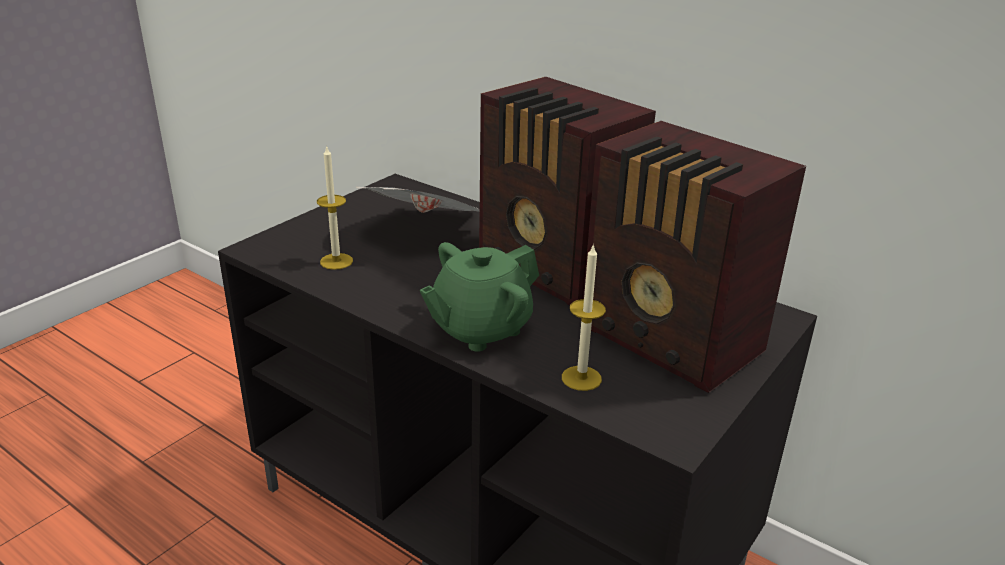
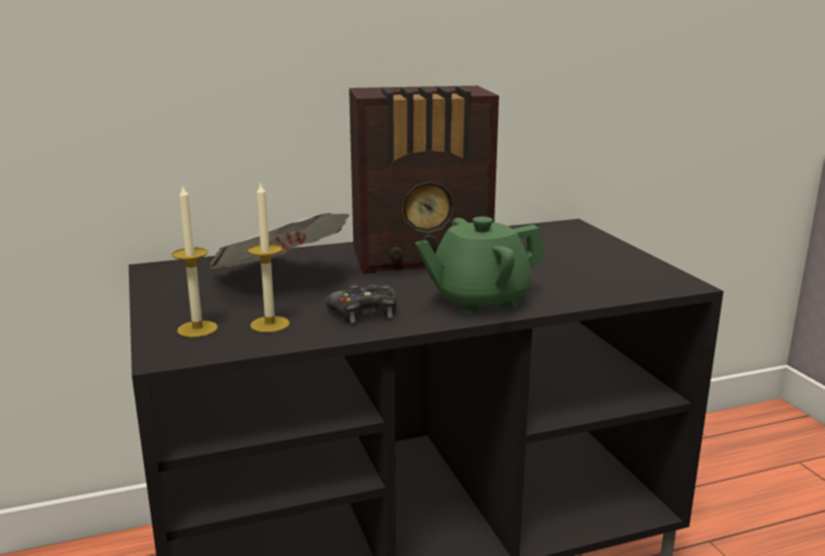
camera: 55 degrees left, 10 degrees down
green teapot [420,242,539,352] -> green teapot turned 75 degrees clockwise [415,216,545,314]
candle [562,243,606,391] -> candle moved to [172,184,218,337]
radio [581,121,806,393] -> none
none -> black game controller [326,284,397,323]

